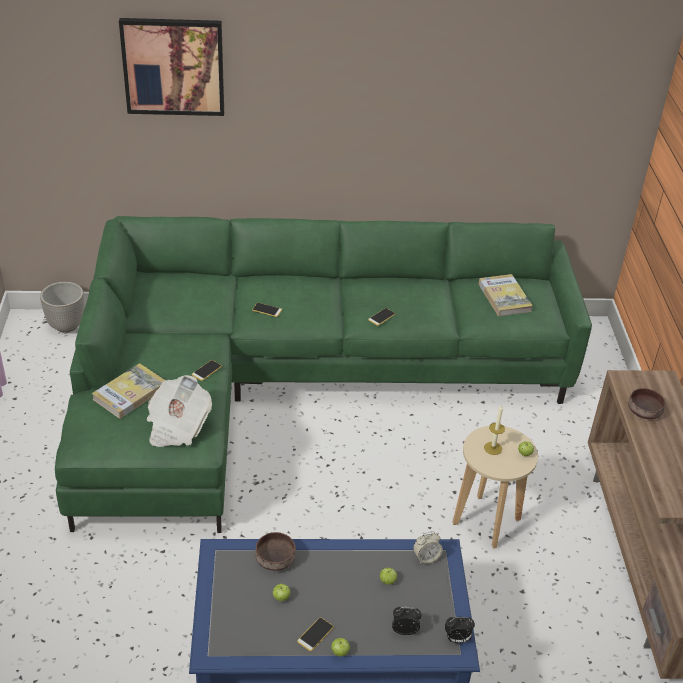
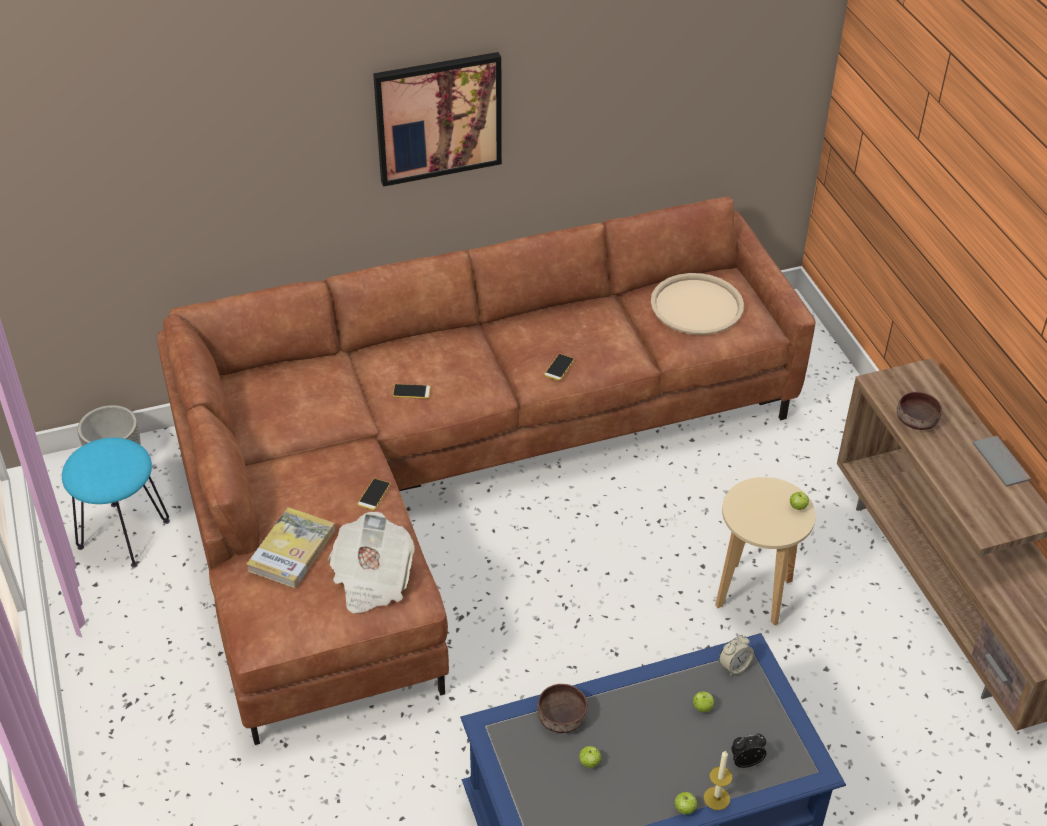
camera: 15 degrees left, 5 degrees up
green sofa [55,216,592,533] -> brown sofa [157,197,816,745]
picture [119,18,224,116] -> picture moved to [373,52,502,187]
phone [297,617,334,651] -> none
alarm clock [445,617,475,644] -> none
book [478,274,533,316] -> beige tray [651,273,744,335]
candle [484,405,505,455] -> candle moved to [704,750,732,810]
none -> turquoise stool [62,438,170,567]

